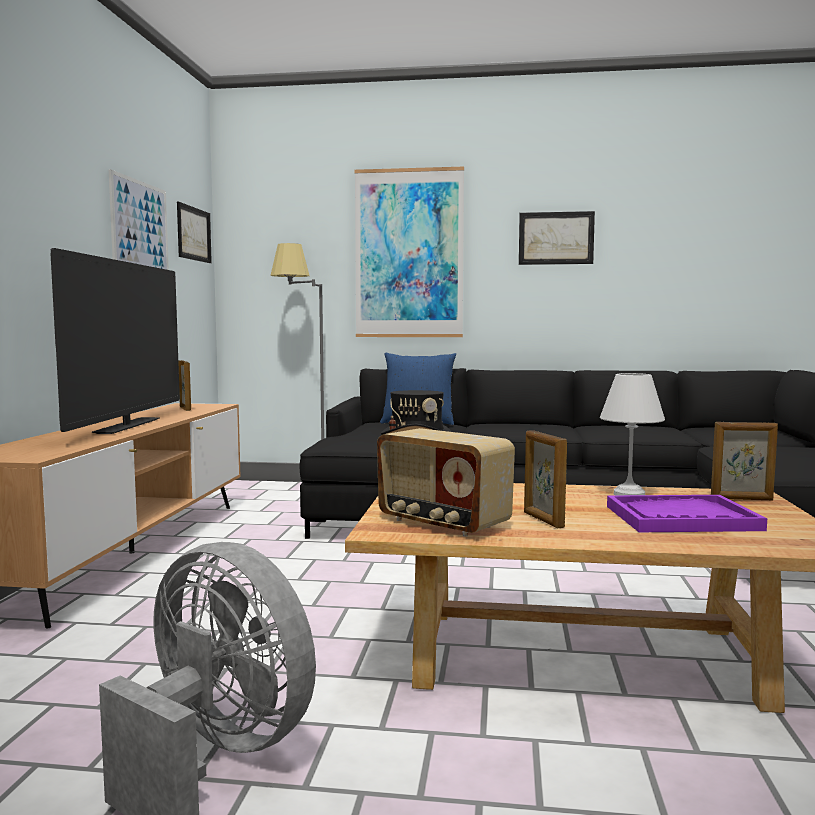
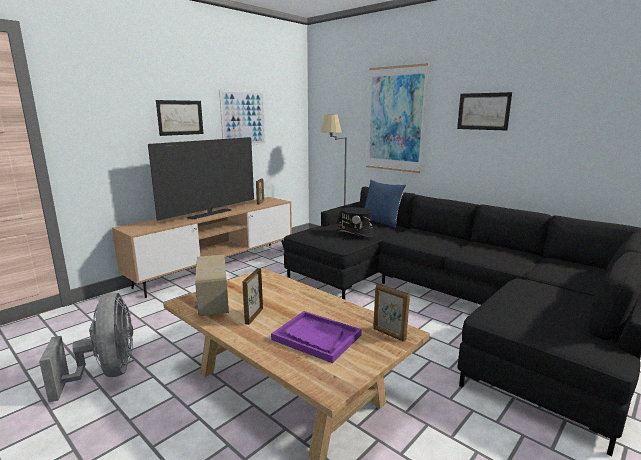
camera: 35 degrees right, 10 degrees up
picture [177,202,212,263] -> picture moved to [156,100,204,136]
white table lamp [600,373,665,495] -> none

